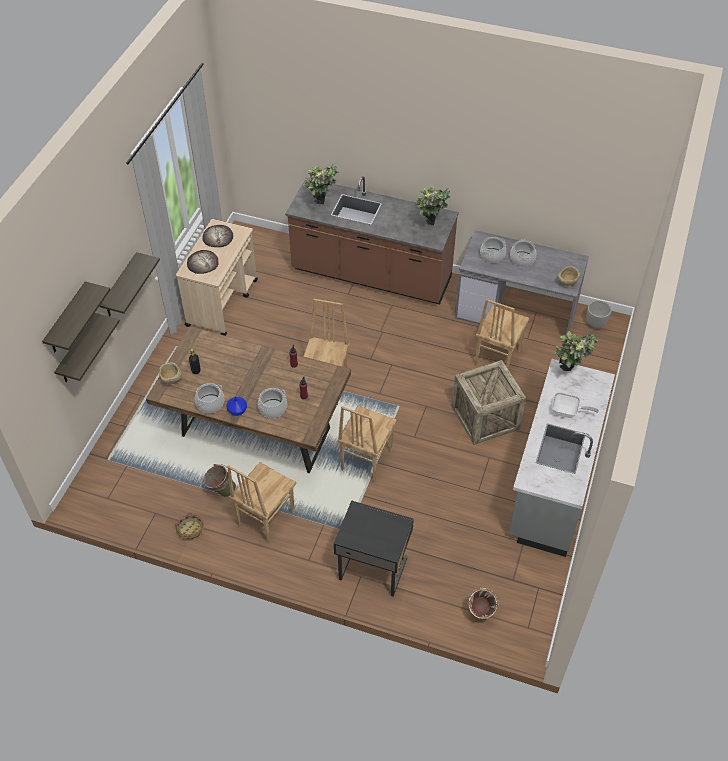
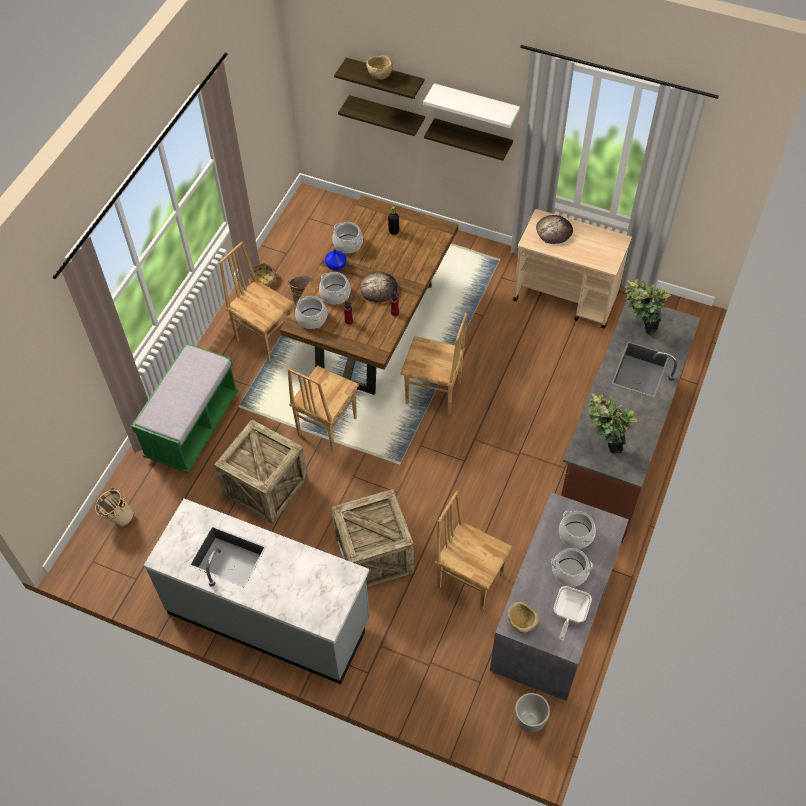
camera: 95 degrees right, 5 degrees up
beige bowl [159,362,182,384] -> beige bowl moved to [366,55,393,80]
bread [203,225,233,247] -> bread moved to [361,272,398,303]
black nightstand [334,500,414,597] -> green bench [131,343,238,473]
brown chair [337,405,397,483] -> brown chair turned 90 degrees counterclockwise [288,365,359,452]
frying pan [552,391,599,418] -> frying pan moved to [554,586,592,641]
potted plant [555,331,598,371] -> none
none -> crate [214,419,308,524]
none -> cooking pot [295,296,327,329]
none -> white shelf [423,83,520,128]

